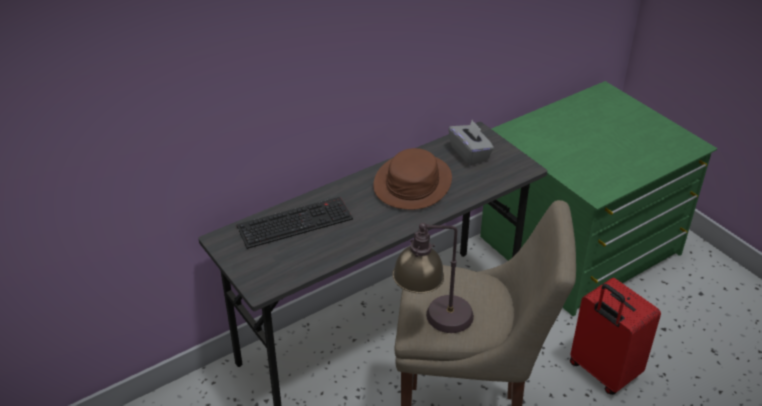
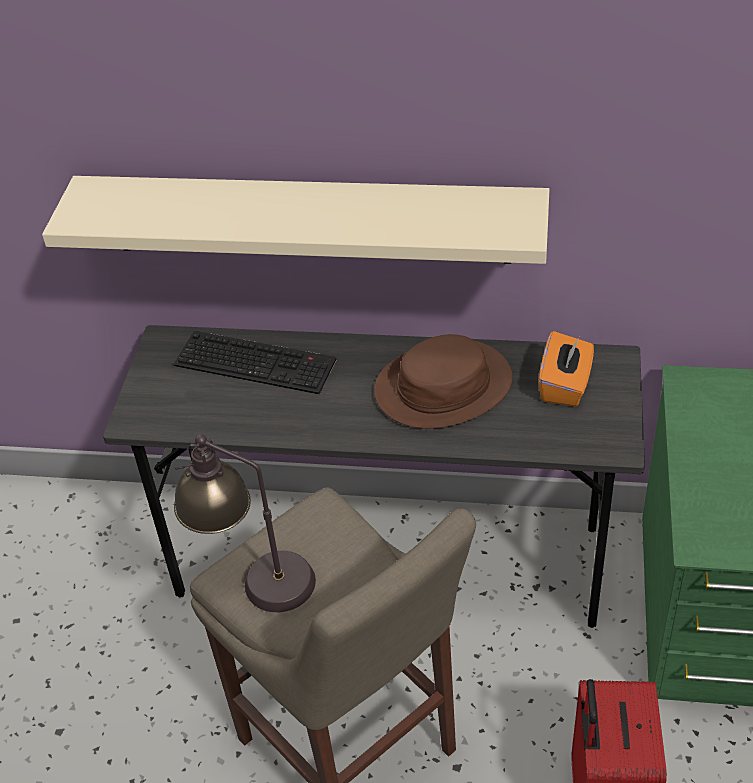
camera: 45 degrees right, 5 degrees up
grey tissue box [449,120,494,166] -> orange tissue box [539,331,594,407]
none -> beige shelf [42,176,550,264]

